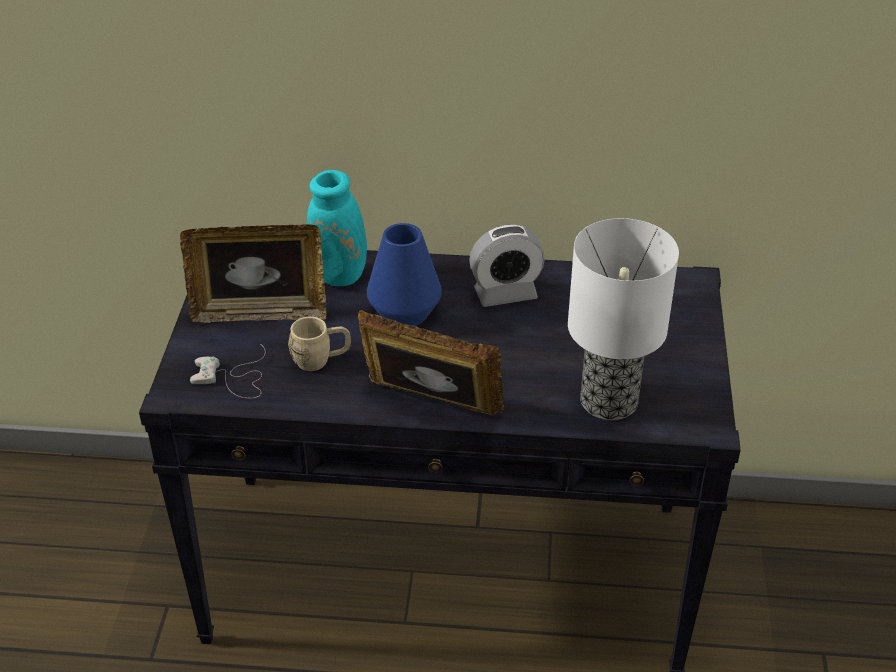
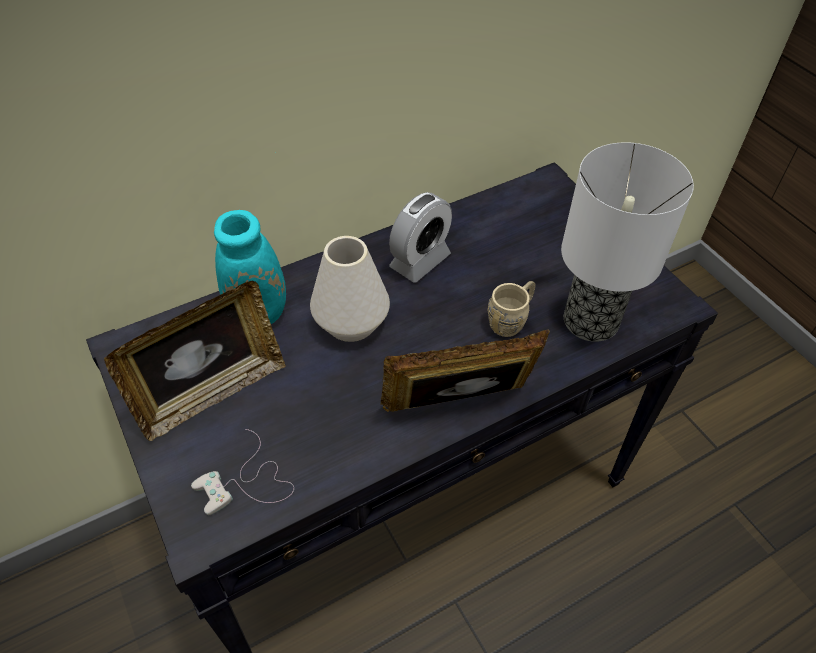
camera: 35 degrees left, 10 degrees up
beige mug [288,317,351,371] -> beige mug moved to [488,281,535,337]
blue vase [367,223,442,326] -> white vase [310,236,390,342]

